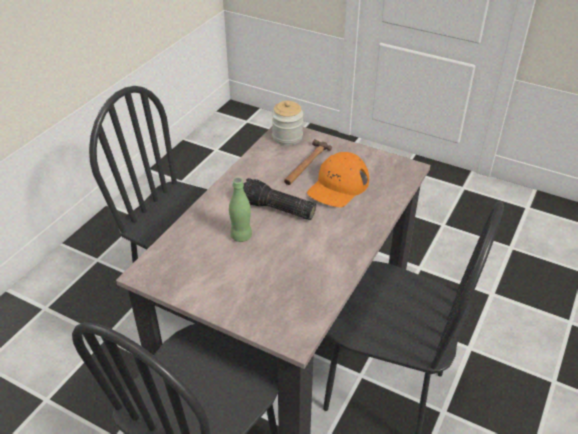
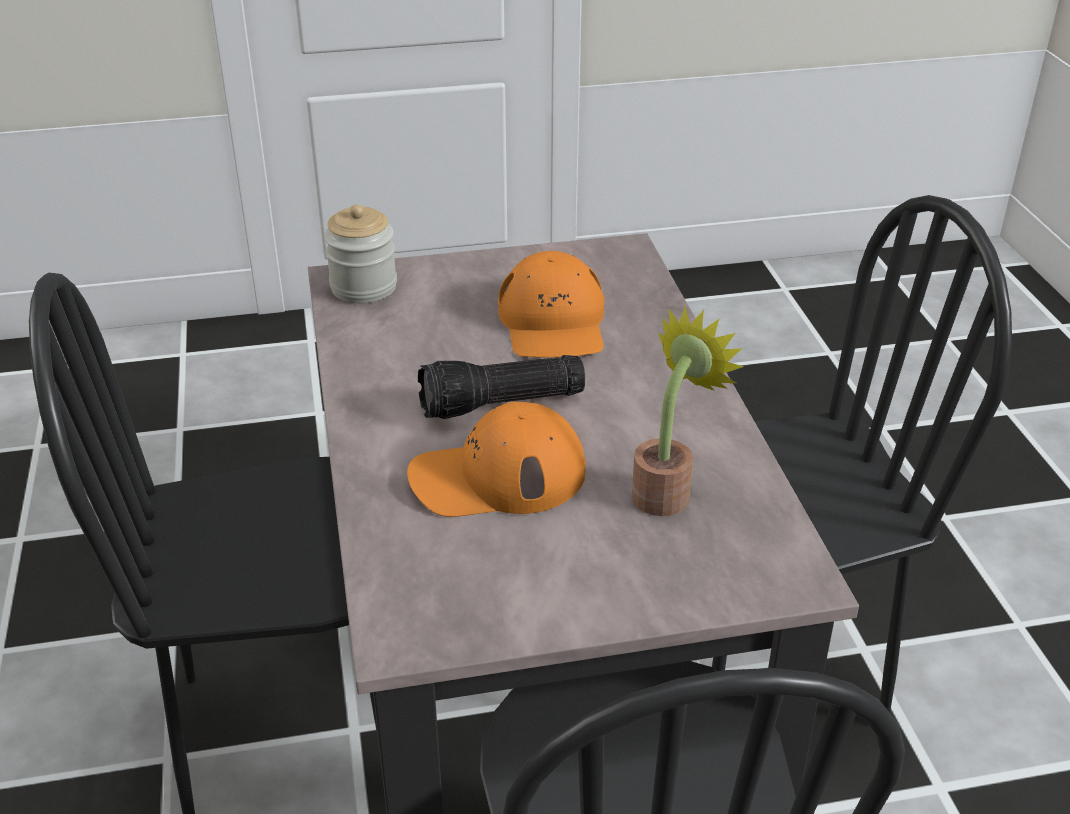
camera: 40 degrees left, 5 degrees down
green bottle [229,177,252,242] -> orange cap [407,402,586,517]
hammer [284,139,332,185] -> none
none -> potted plant [632,305,744,516]

